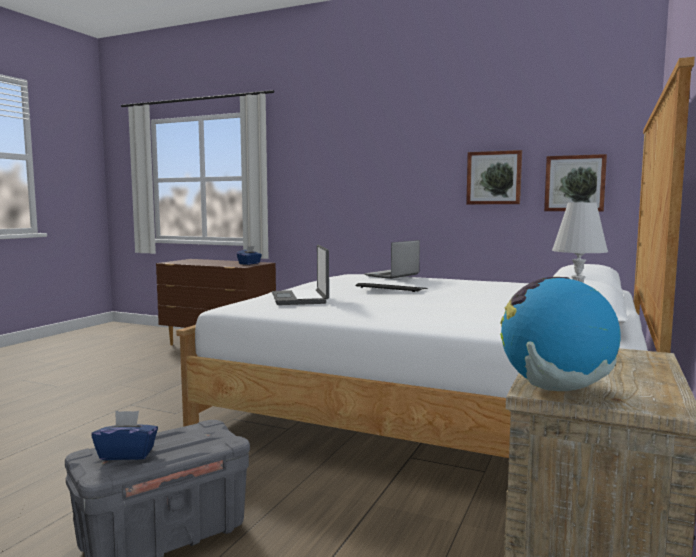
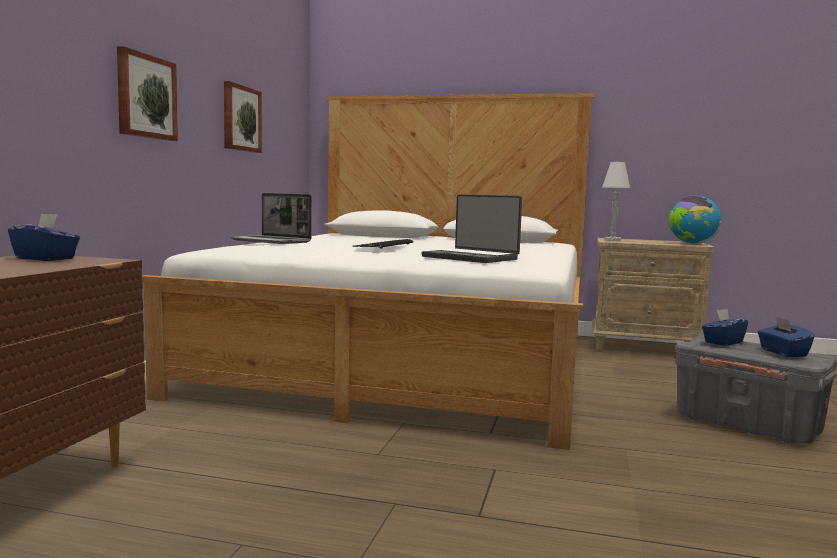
camera: 100 degrees left, 0 degrees up
laptop [272,245,329,305] -> laptop turned 60 degrees clockwise [421,194,522,263]
picture [544,154,607,211] -> picture moved to [117,46,178,141]
none -> blue tissue box [702,309,748,346]

